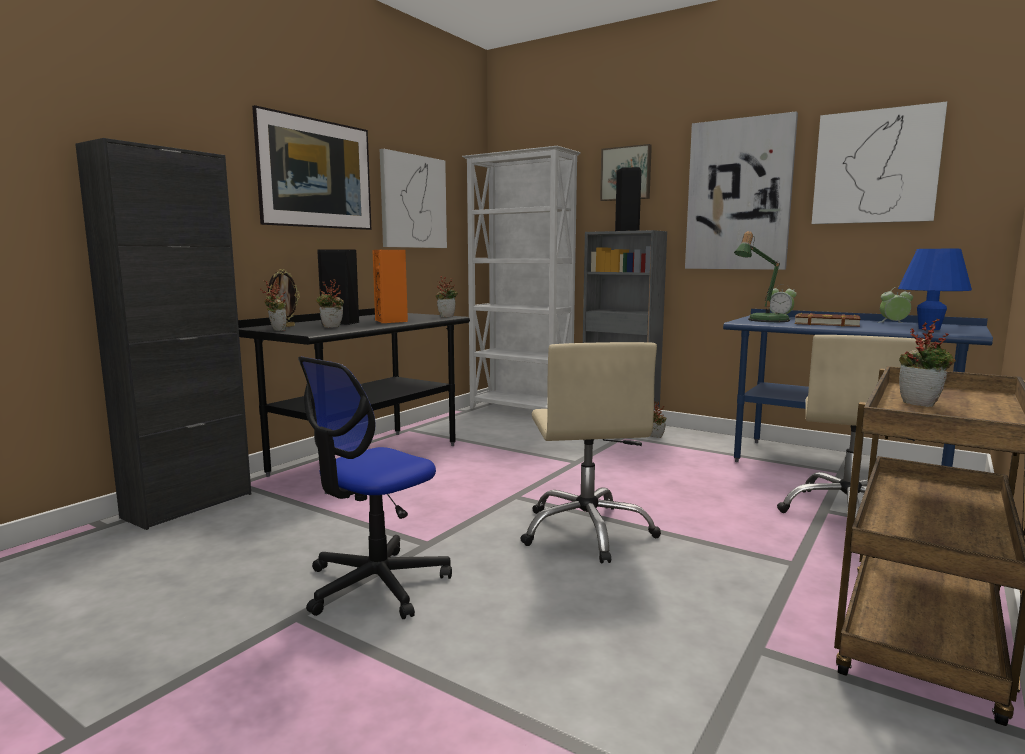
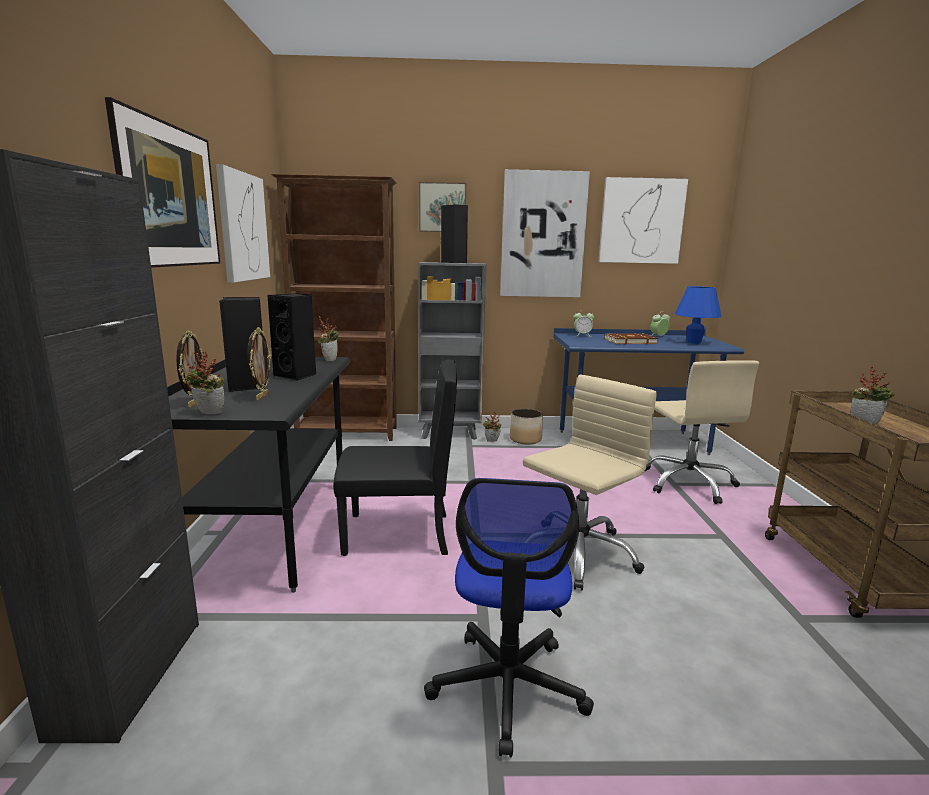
camera: 35 degrees left, 5 degrees up
potted plant [316,280,344,328] -> picture frame [247,327,271,401]
orange speaker [372,250,408,323] -> black speaker [267,293,316,381]
white bookcase [462,146,581,410] -> brown bookcase [271,174,397,441]
beige office chair [520,342,661,563] -> beige office chair turned 90 degrees counterclockwise [523,374,657,591]
table lamp [734,231,790,322] -> none
none -> black chair [333,360,457,556]
none -> planter [510,409,543,444]

